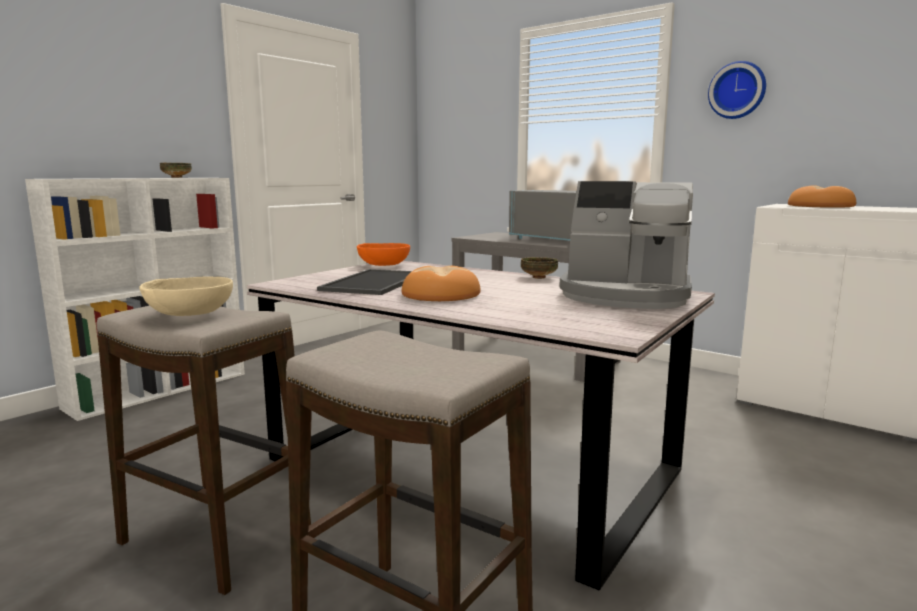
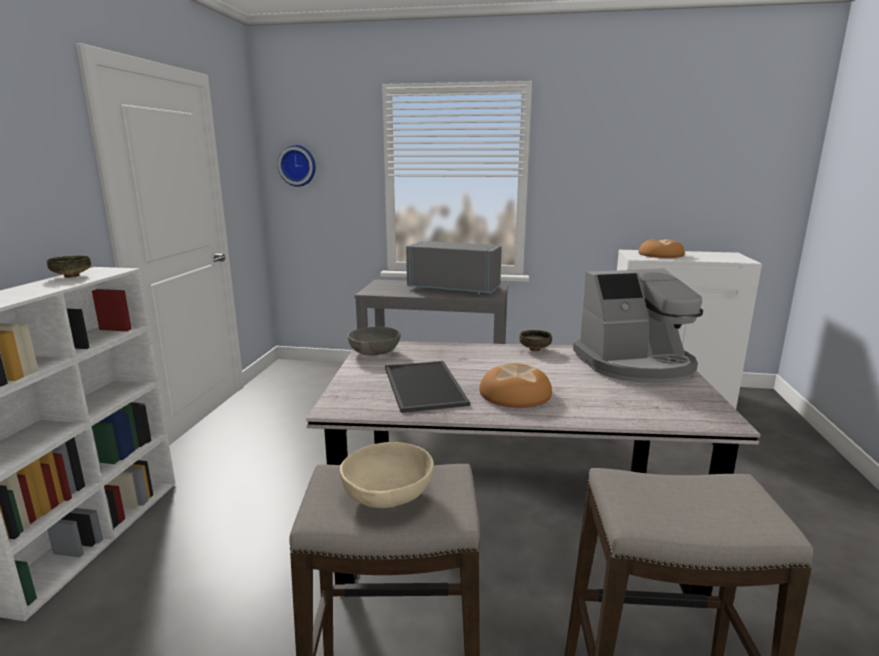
camera: 30 degrees left, 5 degrees up
orange bowl [357,243,410,266] -> grey bowl [348,327,401,356]
wall clock [708,61,766,119] -> wall clock moved to [278,145,316,187]

